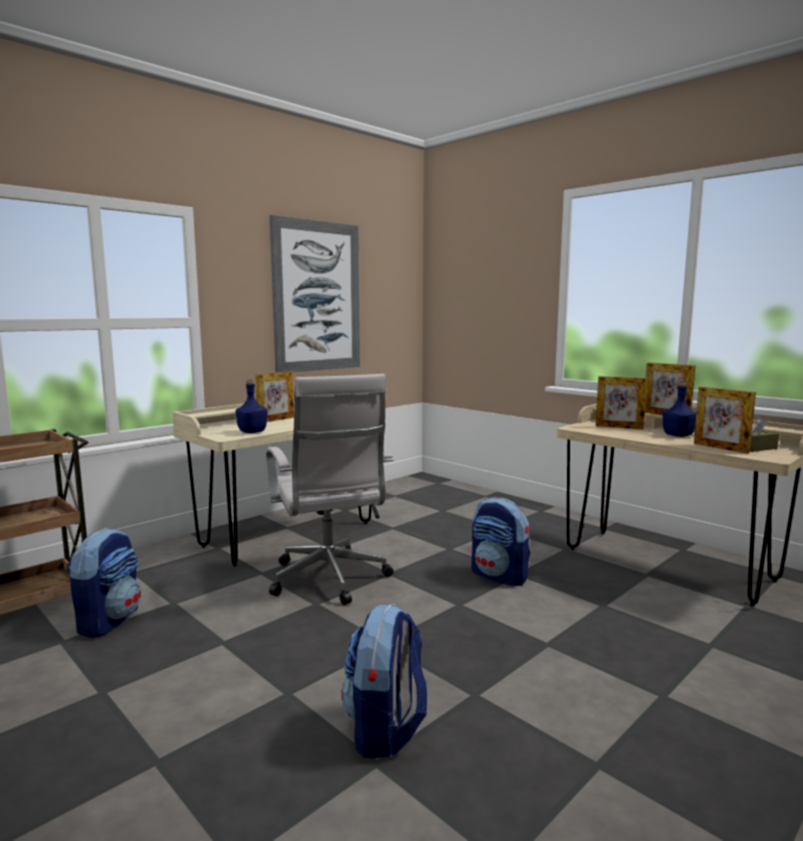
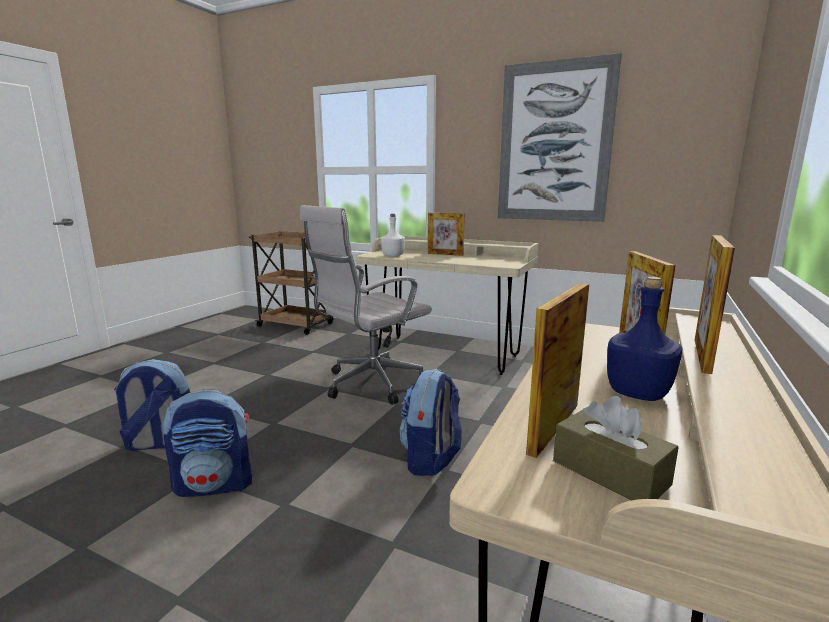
camera: 70 degrees right, 5 degrees up
backpack [66,528,141,638] -> backpack moved to [163,389,252,497]
blue bottle [235,380,267,433] -> white bottle [381,214,405,257]

